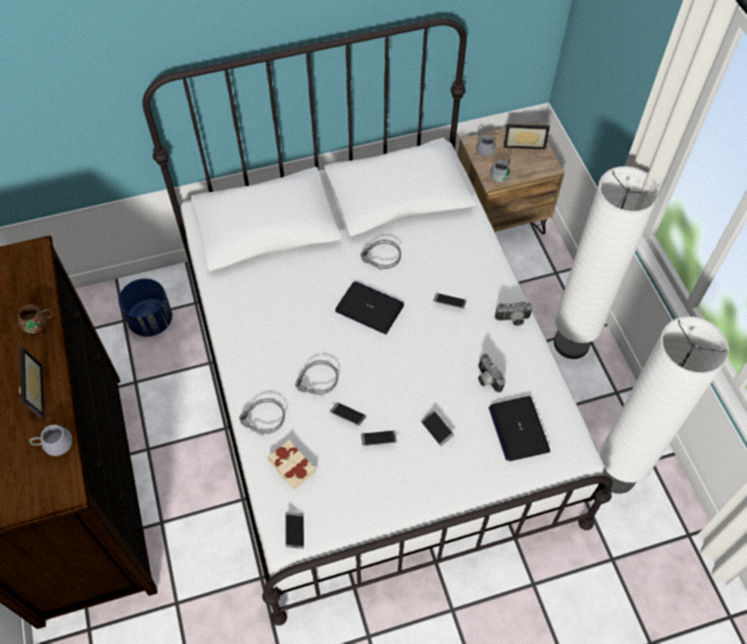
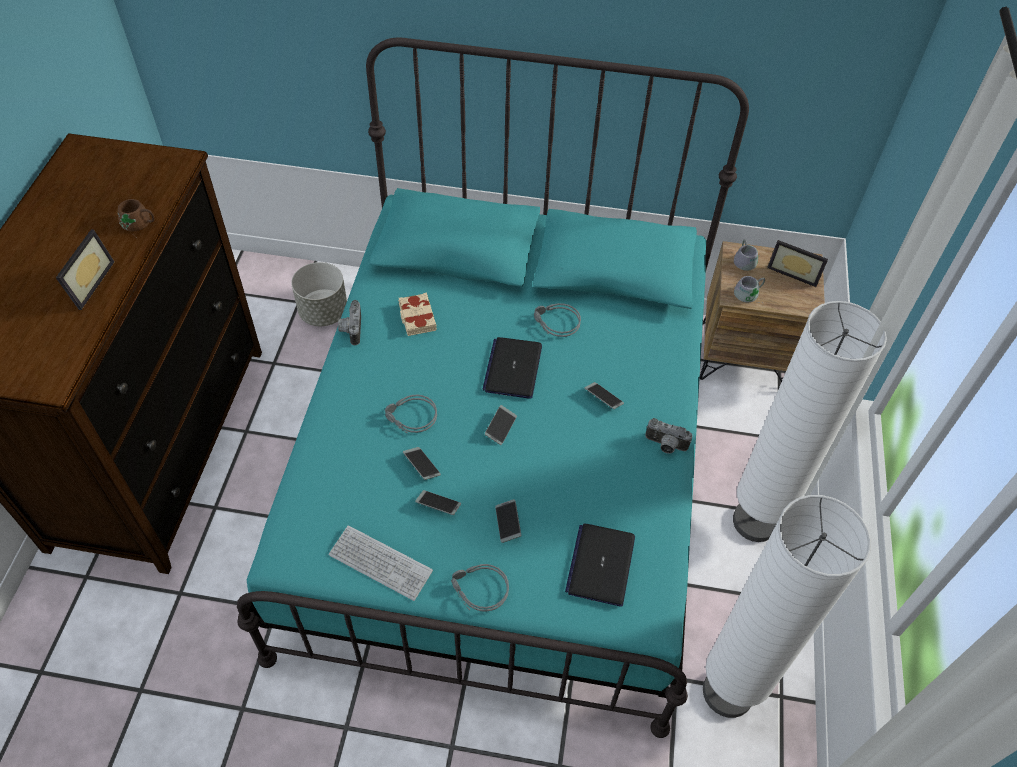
camera: 25 degrees right, 5 degrees down
grey mug [29,424,73,456] -> none
blue planter [118,278,172,337] -> grey planter [291,262,347,326]
white bed [142,18,613,626] -> turquoise bed [237,37,749,738]
grey headphones [239,398,285,436] -> grey headphones moved to [451,564,509,612]
beige book [267,439,316,489] -> beige book moved to [398,293,437,336]
phone [286,512,304,549] -> phone moved to [485,405,517,445]
laptop [335,281,404,334] -> laptop turned 135 degrees counterclockwise [482,337,542,399]
camera [478,354,506,393] -> camera moved to [338,300,361,346]
none -> keyboard [329,525,433,601]

